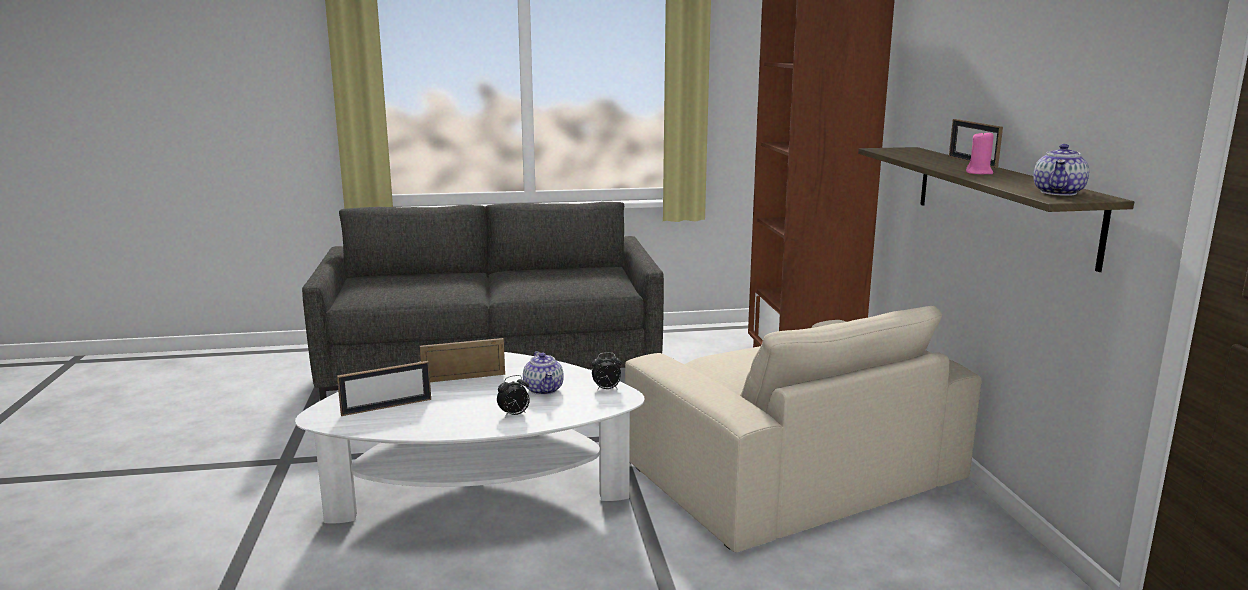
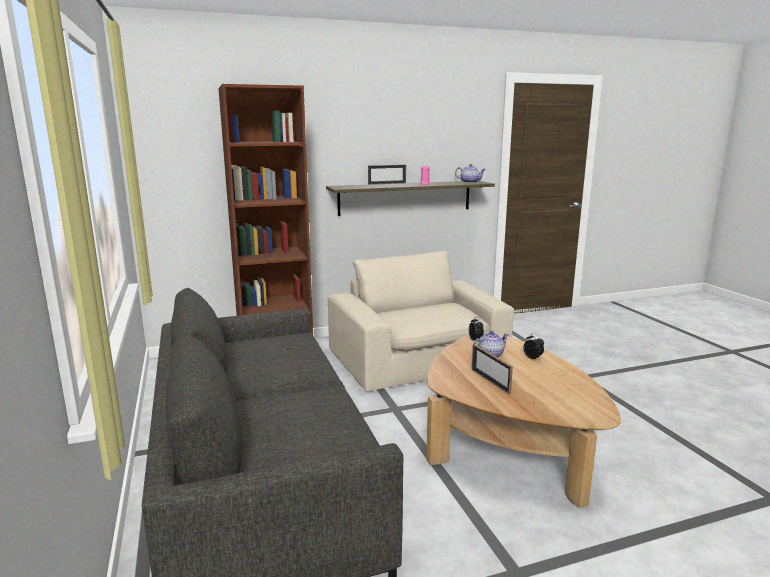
camera: 100 degrees left, 0 degrees up
white coffee table [295,352,645,523] -> brown coffee table [426,332,621,508]
picture frame [337,361,431,416] -> none
beige armchair [625,306,982,552] -> beige armchair turned 75 degrees counterclockwise [328,251,514,391]

